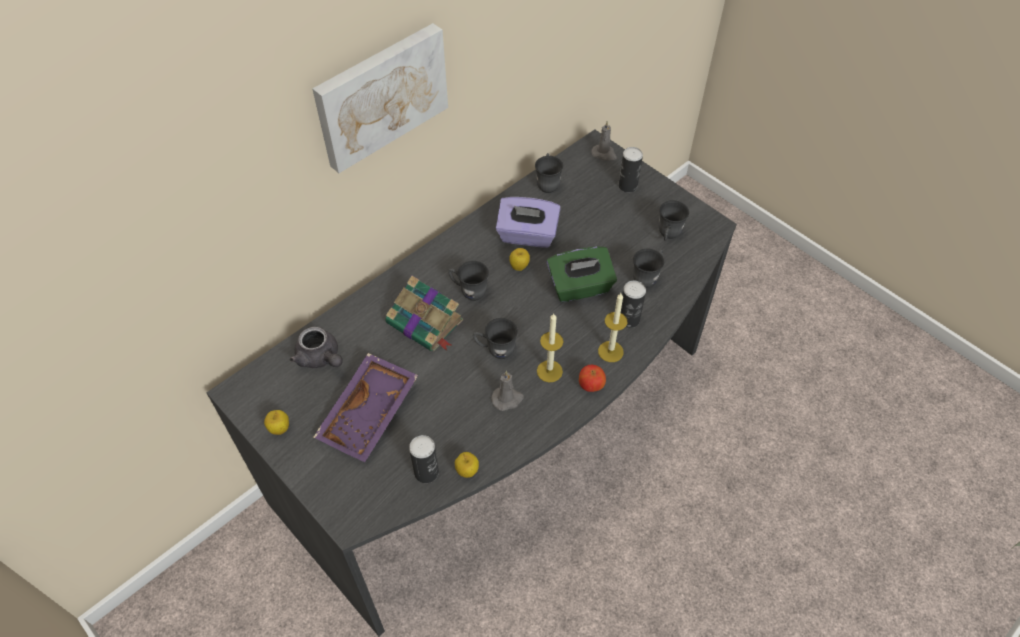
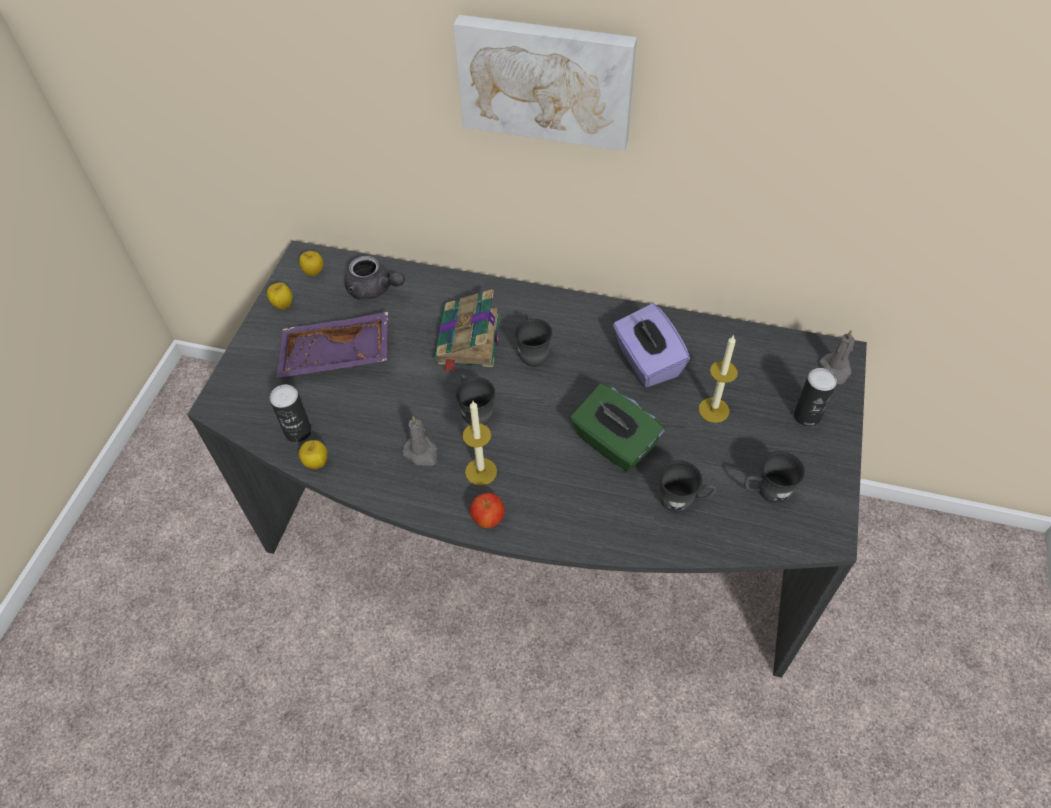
camera: 60 degrees right, 0 degrees up
grey teapot [290,327,343,368] -> grey teapot turned 75 degrees counterclockwise [345,256,405,299]
apple [509,248,530,271] -> apple moved to [299,251,323,276]
grey mug [535,153,563,193] -> none
candle [598,293,628,362] -> candle moved to [698,335,738,423]
can [621,280,646,328] -> none

